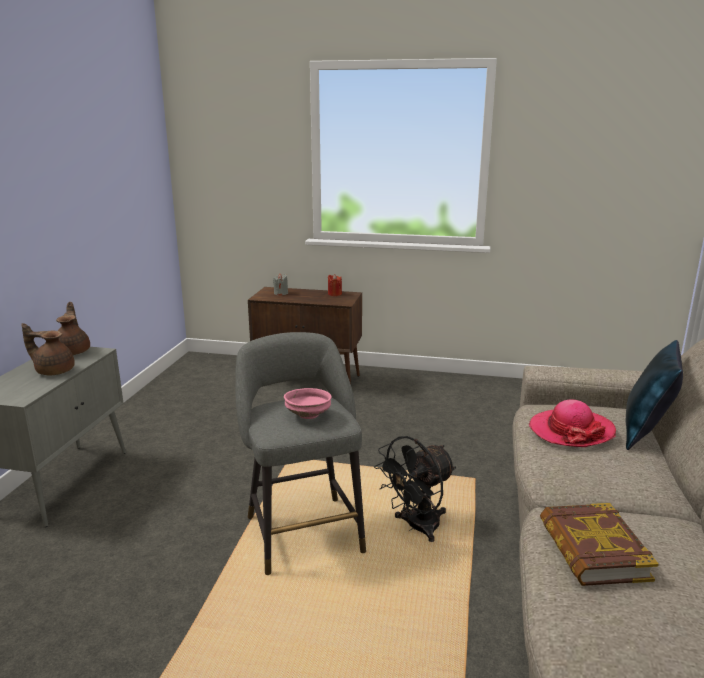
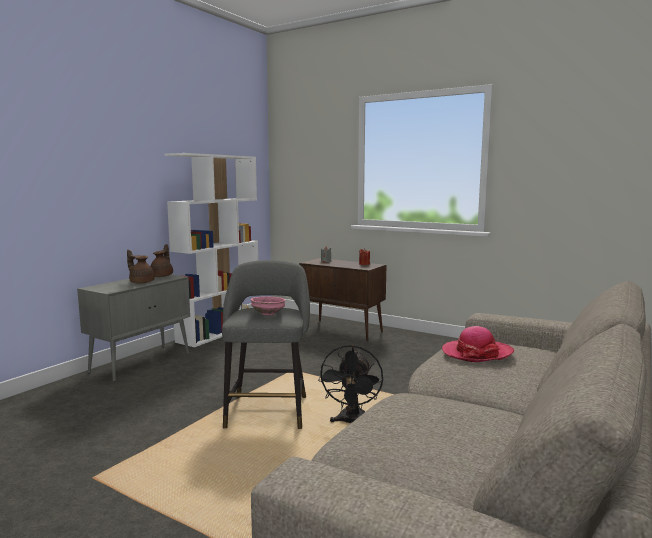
camera: 20 degrees right, 10 degrees down
black fan [374,436,456,542] -> black fan turned 60 degrees counterclockwise [318,345,383,423]
book [540,503,659,586] -> none
blue pillow [626,340,683,450] -> none
none -> white bookcase [165,153,258,347]

